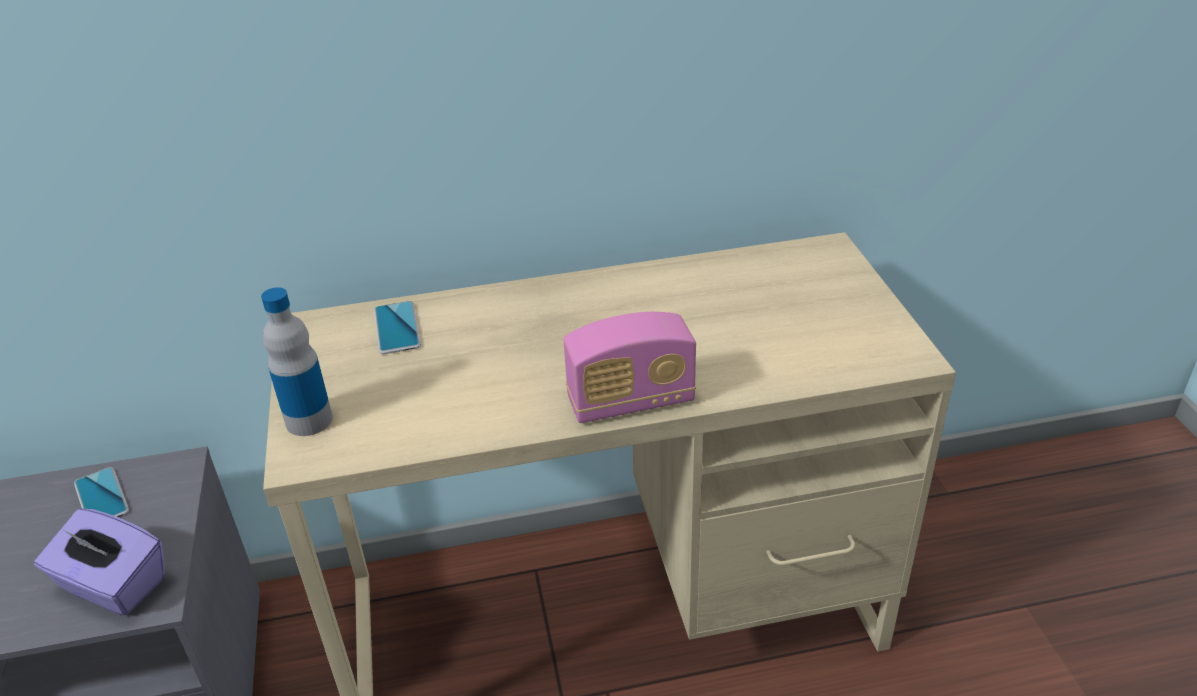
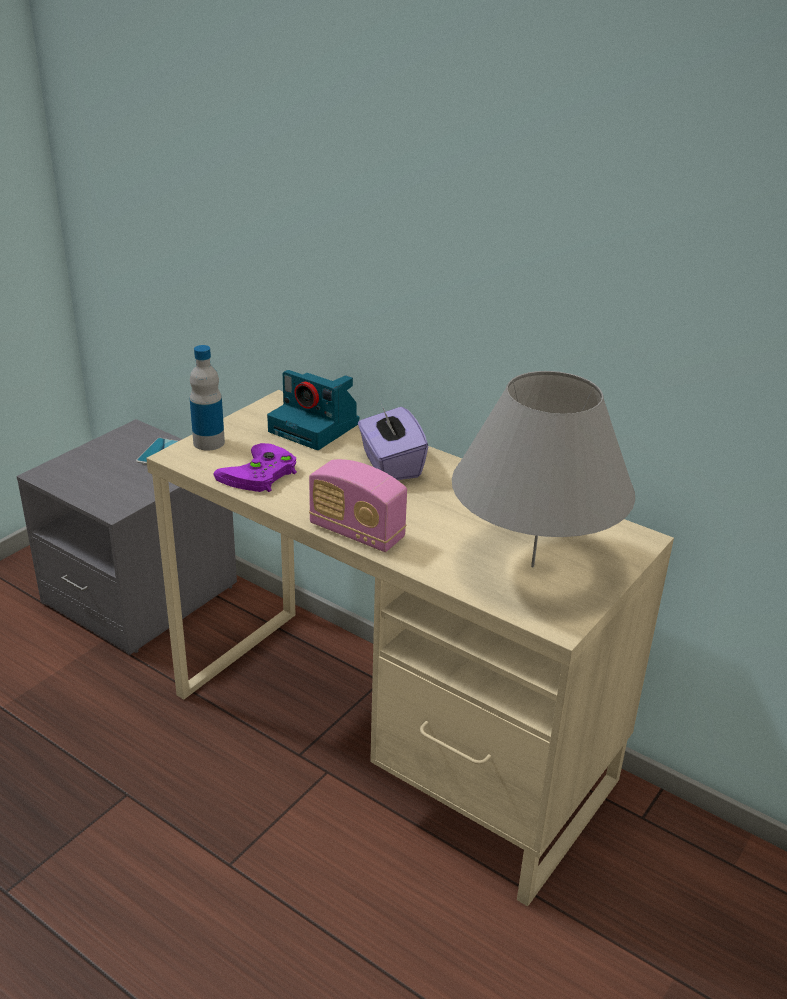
camera: 45 degrees right, 5 degrees down
purple tissue box [34,509,165,615] -> purple tissue box moved to [358,404,428,480]
phone [374,301,421,354] -> camera [267,370,359,450]
none -> purple game controller [213,443,297,492]
none -> grey table lamp [452,371,635,568]

